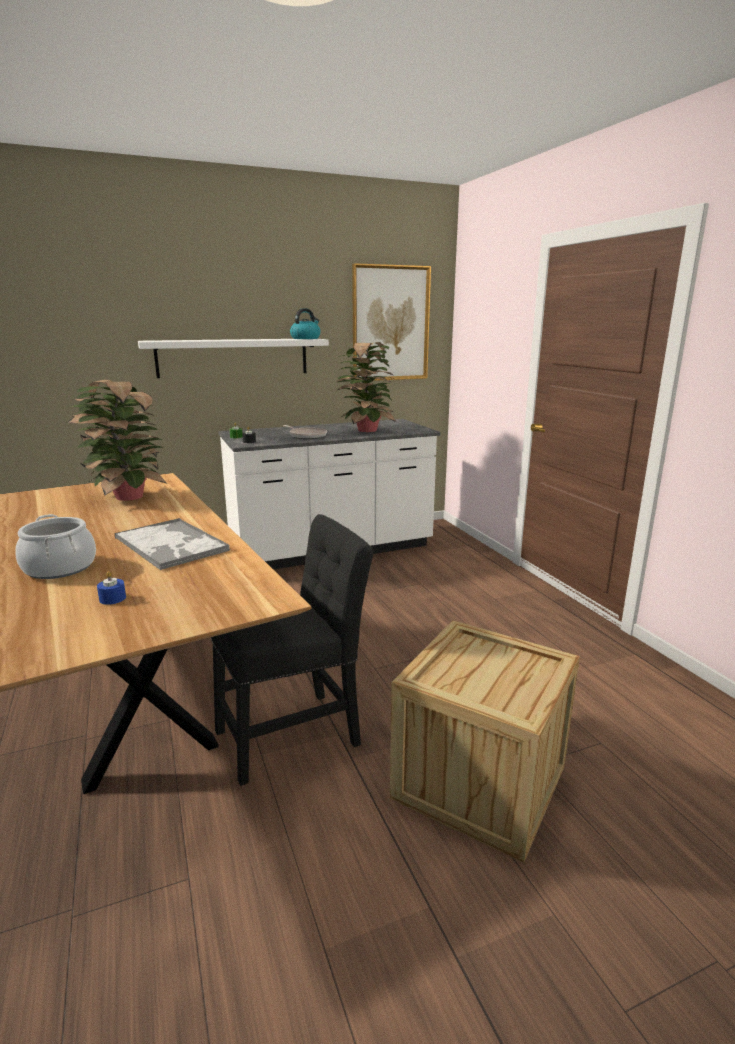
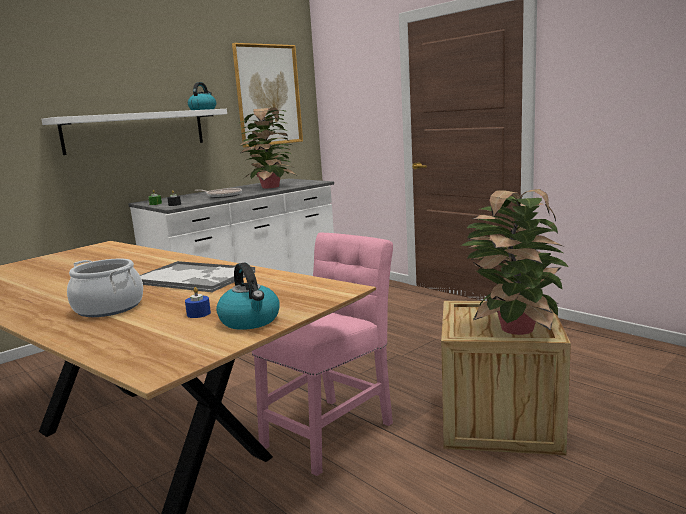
camera: 20 degrees left, 5 degrees down
potted plant [66,380,167,501] -> potted plant moved to [460,189,569,335]
black chair [211,514,373,786] -> pink chair [252,233,393,476]
none -> kettle [216,262,280,330]

